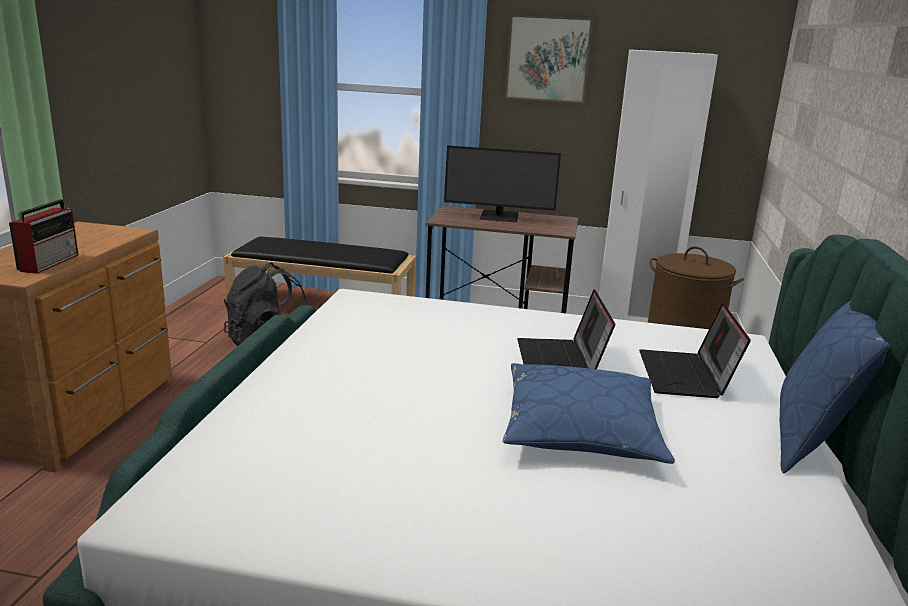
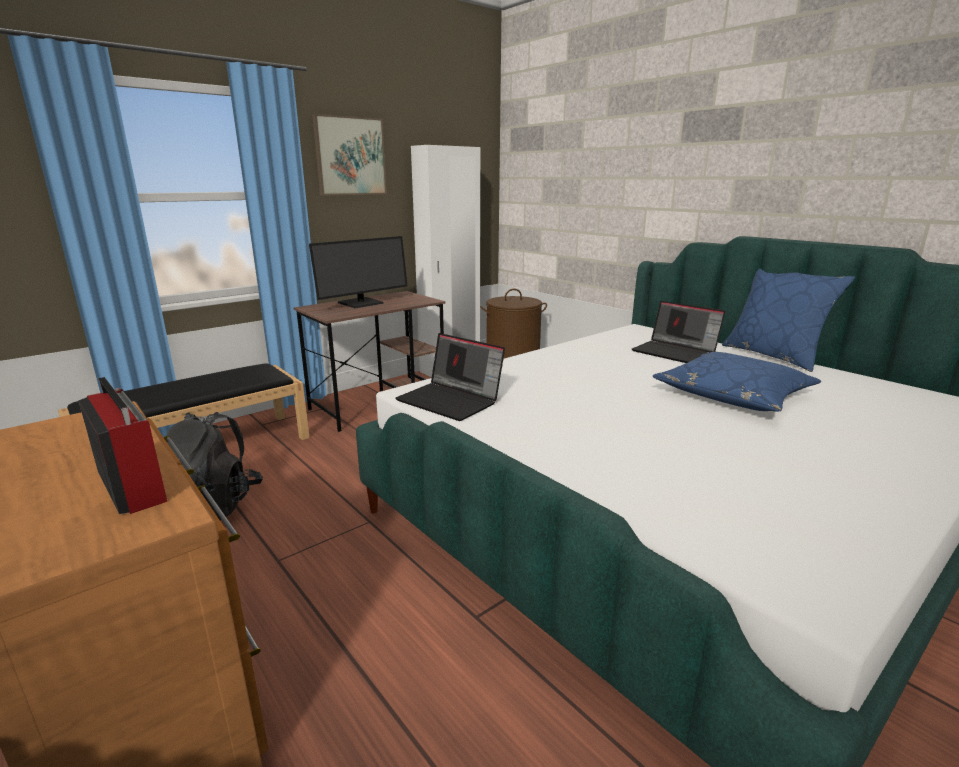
camera: 50 degrees left, 0 degrees up
laptop [517,289,615,369] -> laptop moved to [395,333,505,421]

